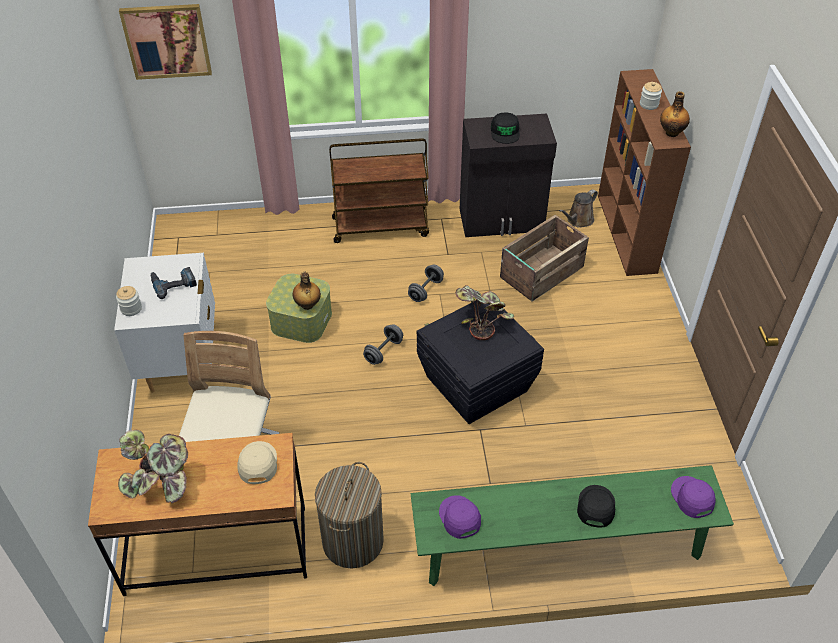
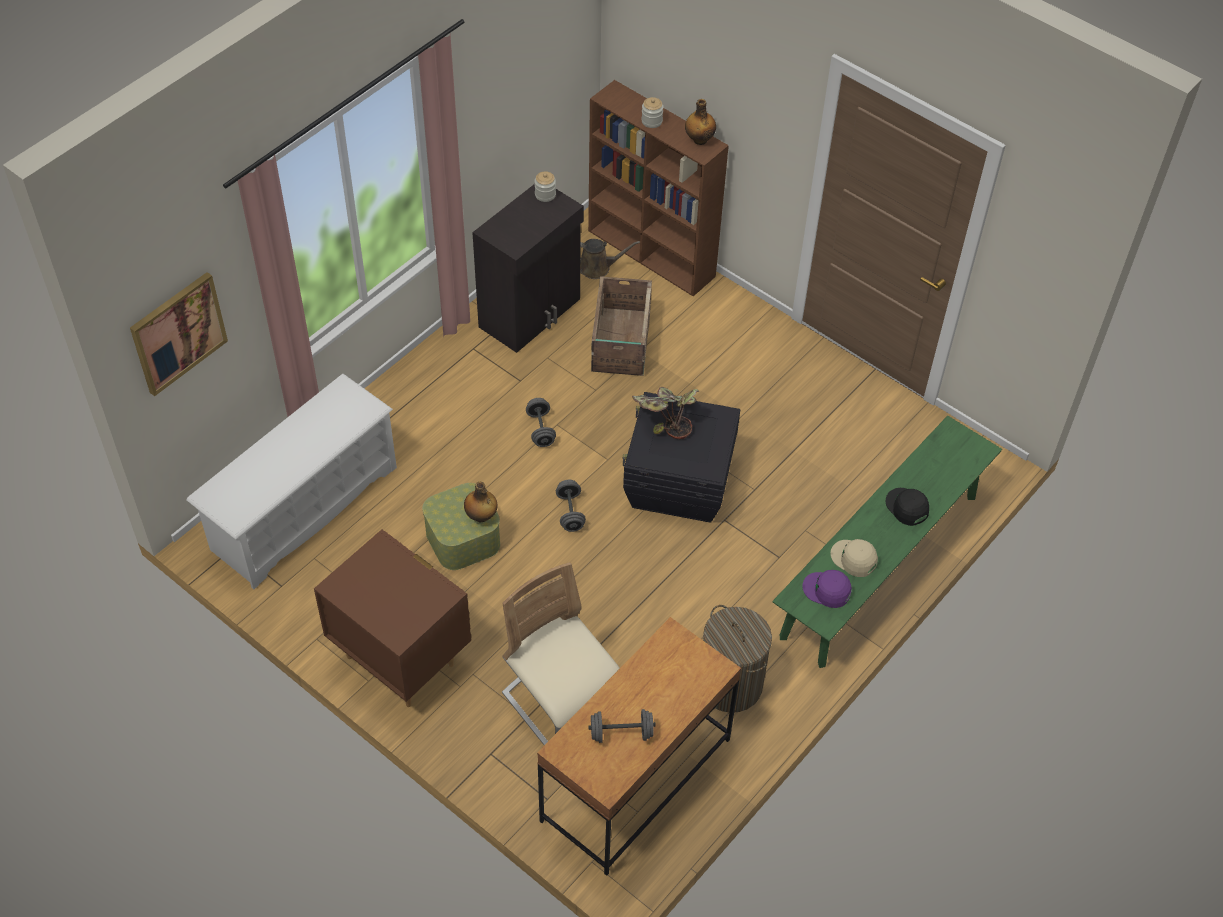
camera: 45 degrees left, 5 degrees up
white nightstand [114,253,215,393] -> brown nightstand [314,529,471,707]
jar [116,286,142,316] -> jar moved to [534,171,556,202]
potted plant [118,430,188,503] -> grey dumbbell [589,709,656,743]
power drill [151,267,197,299] -> none
beige cap [237,441,277,484] -> beige cap moved to [830,539,878,577]
brown cart [329,138,429,243] -> none
black cap [491,112,520,144] -> none
brown watering can [559,189,598,228] -> brown watering can turned 90 degrees counterclockwise [580,239,640,279]
purple cap [671,476,716,518] -> none
none -> white shoe rack [186,374,397,590]

